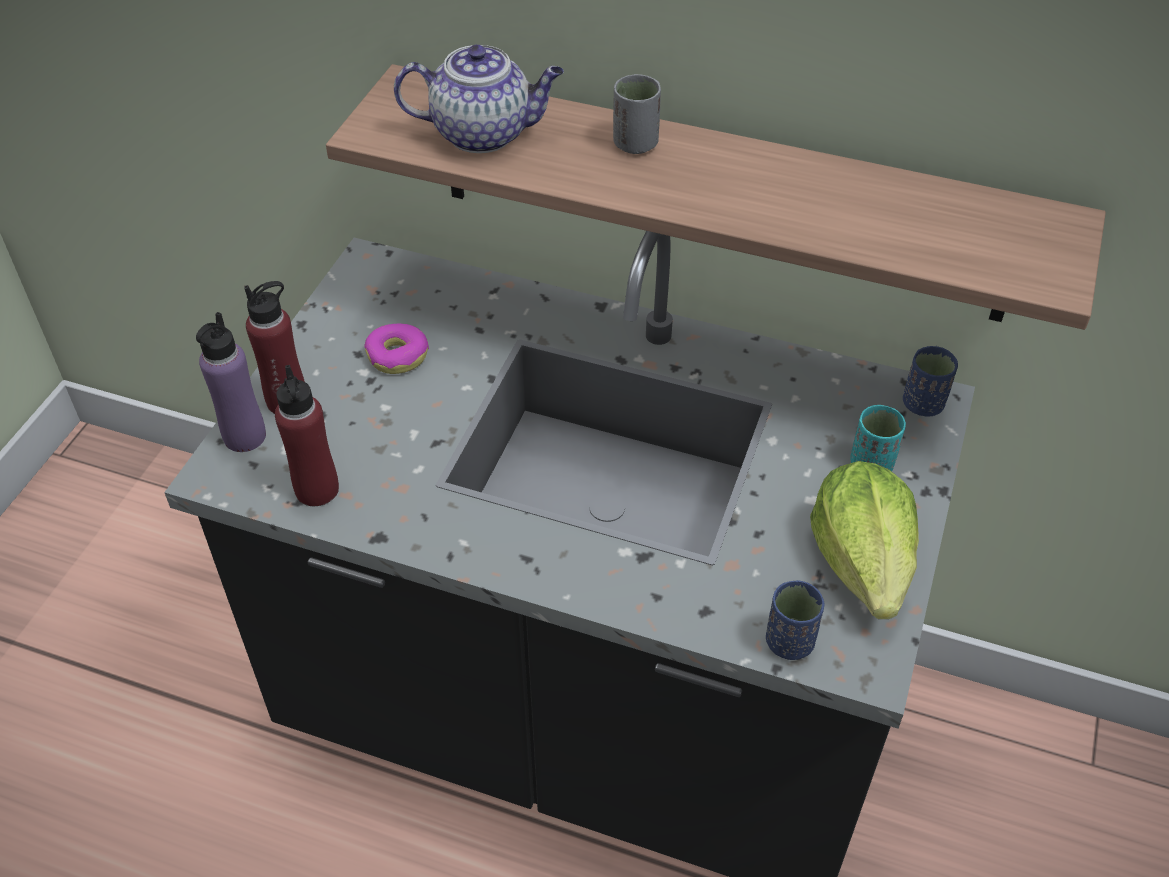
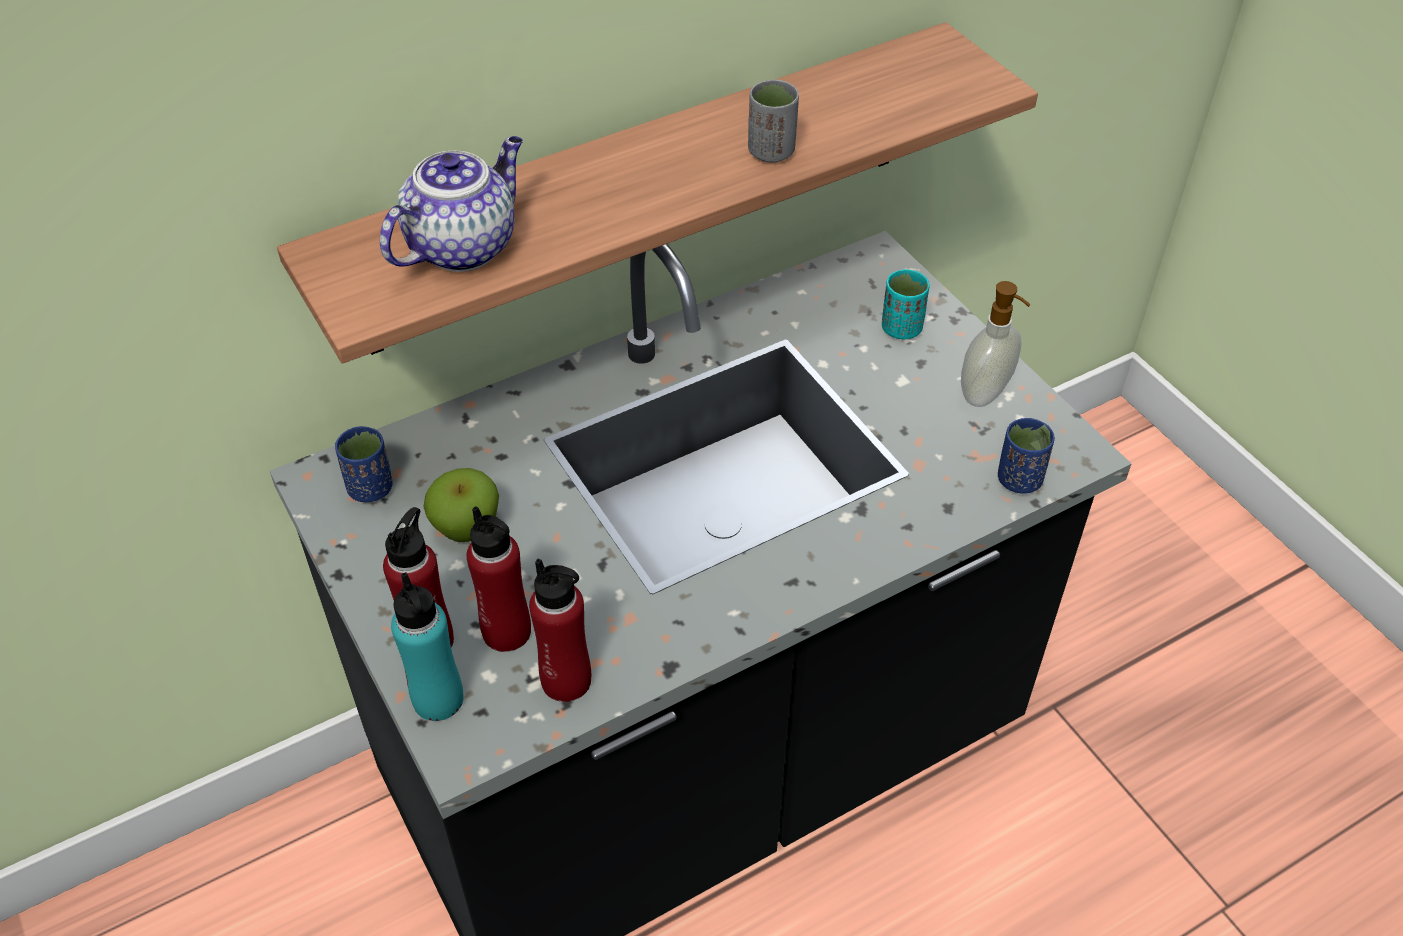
camera: 50 degrees left, 0 degrees up
purple bottle [196,312,266,452] -> turquoise bottle [391,572,464,721]
donut [365,323,429,374] -> apple [423,468,499,542]
grey cup [613,74,661,154] -> grey cup moved to [748,80,799,163]
lettuce [810,461,919,619] -> soap dispenser [961,281,1031,407]
blue cup [903,346,958,417] -> blue cup moved to [335,426,393,502]
none -> red bottle [467,506,531,652]

